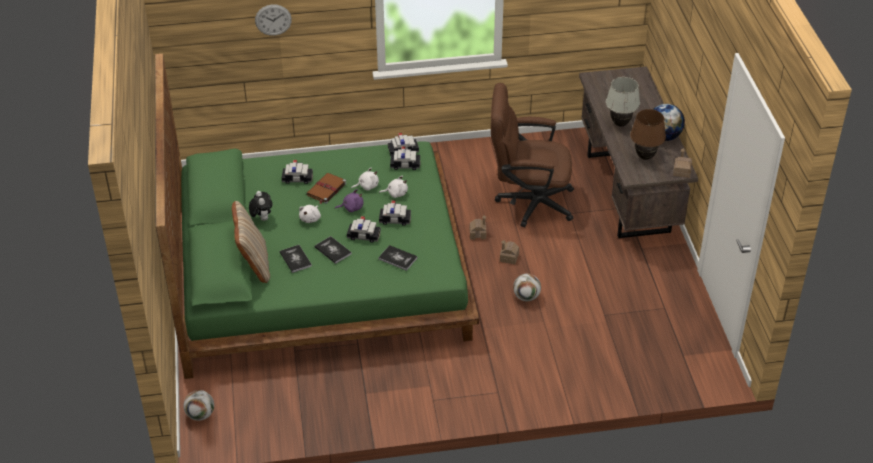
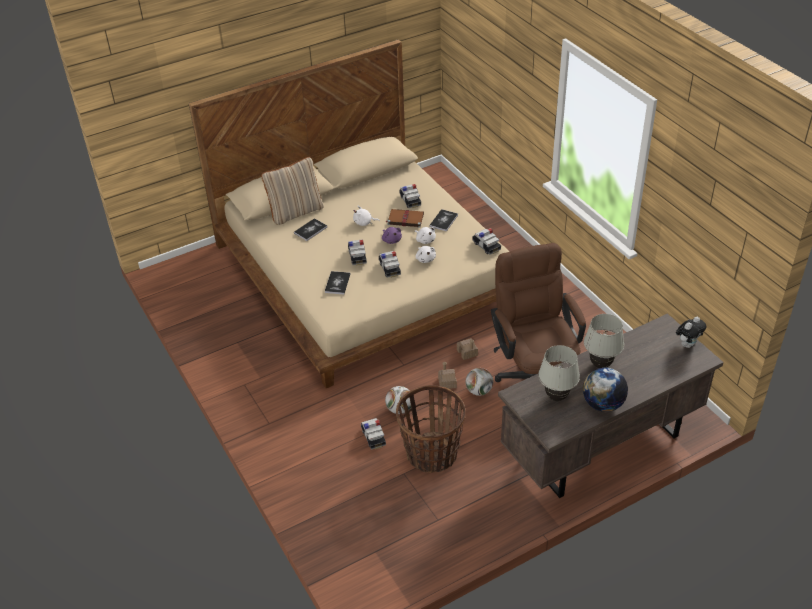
camera: 70 degrees right, 0 degrees up
green bed [155,54,479,379] -> beige bed [189,40,509,388]
football [183,390,214,421] -> football moved to [466,368,493,396]
plush toy [249,191,273,221] -> plush toy moved to [676,317,706,348]
wall clock [255,4,292,36] -> none
book [314,236,352,264] -> book moved to [429,209,458,232]
toy car [390,146,420,170] -> toy car moved to [361,418,386,450]
brown table lamp [630,109,666,160] -> white table lamp [538,345,580,401]
toy house [673,148,692,178] -> none
none -> basket [396,385,466,473]

